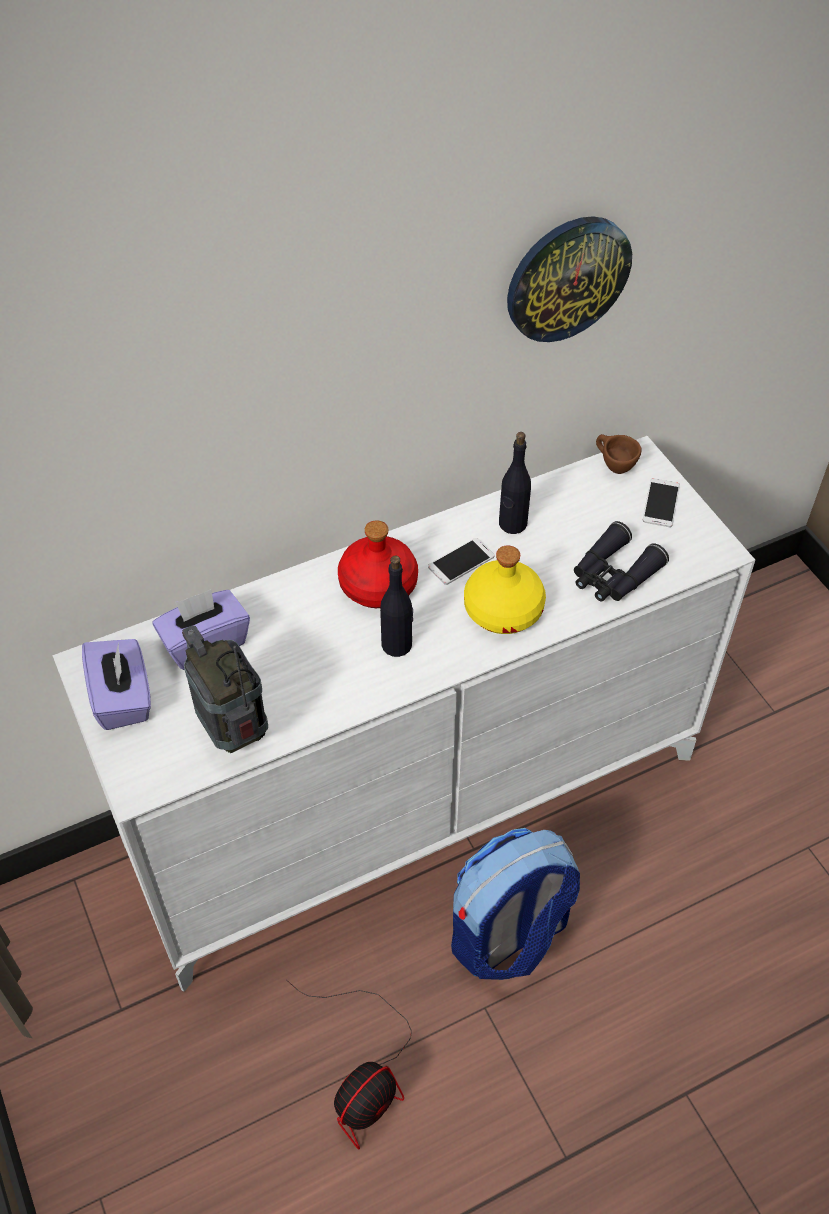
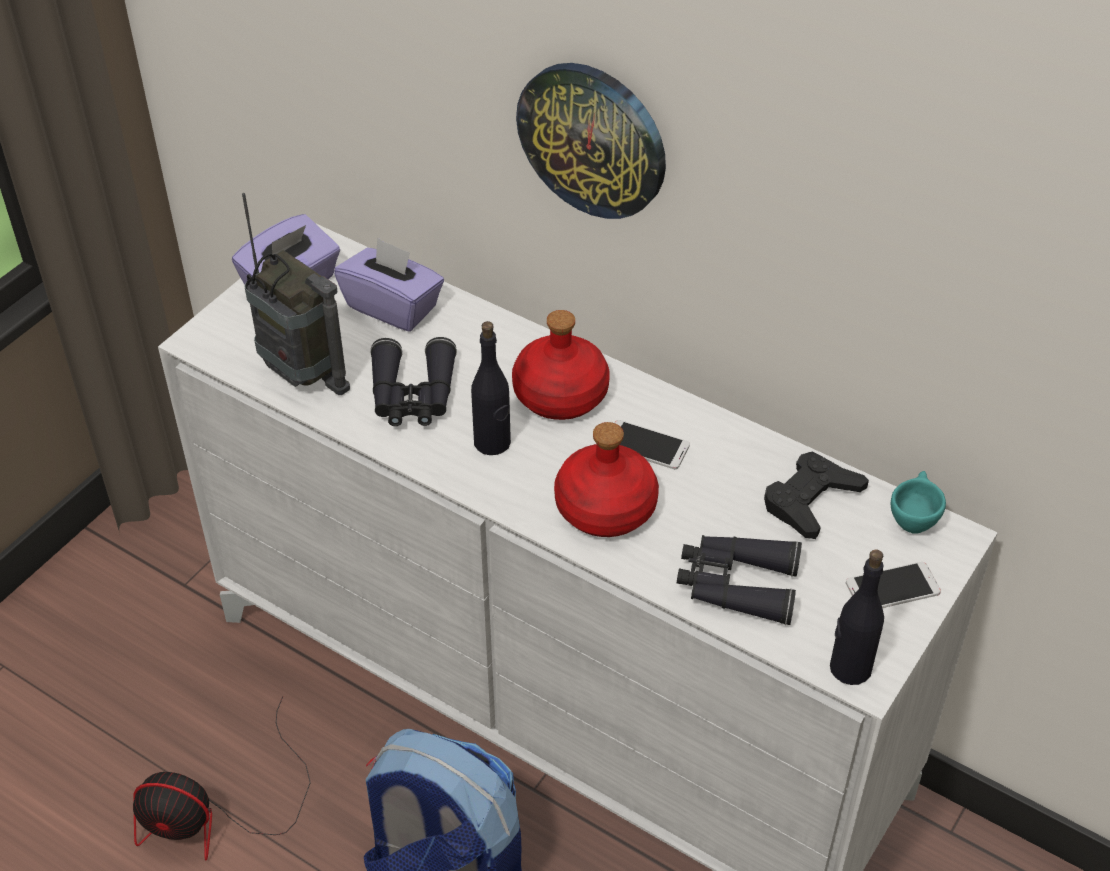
camera: 60 degrees right, 5 degrees down
radio [182,625,268,753] -> radio turned 105 degrees clockwise [242,193,350,395]
yellow bottle [464,545,546,634] -> red bottle [554,422,659,537]
black bottle [499,432,531,534] -> black bottle moved to [830,549,884,685]
wall clock [507,216,632,342] -> wall clock moved to [516,63,666,219]
brown cup [596,434,642,474] -> turquoise cup [891,471,946,534]
none -> black binoculars [370,337,457,426]
none -> black game controller [764,452,869,539]

